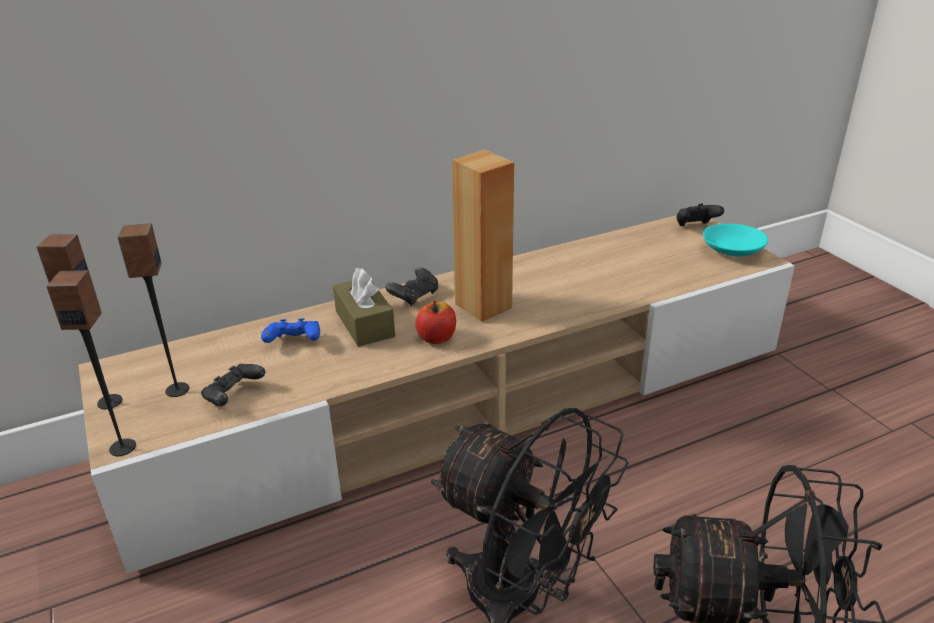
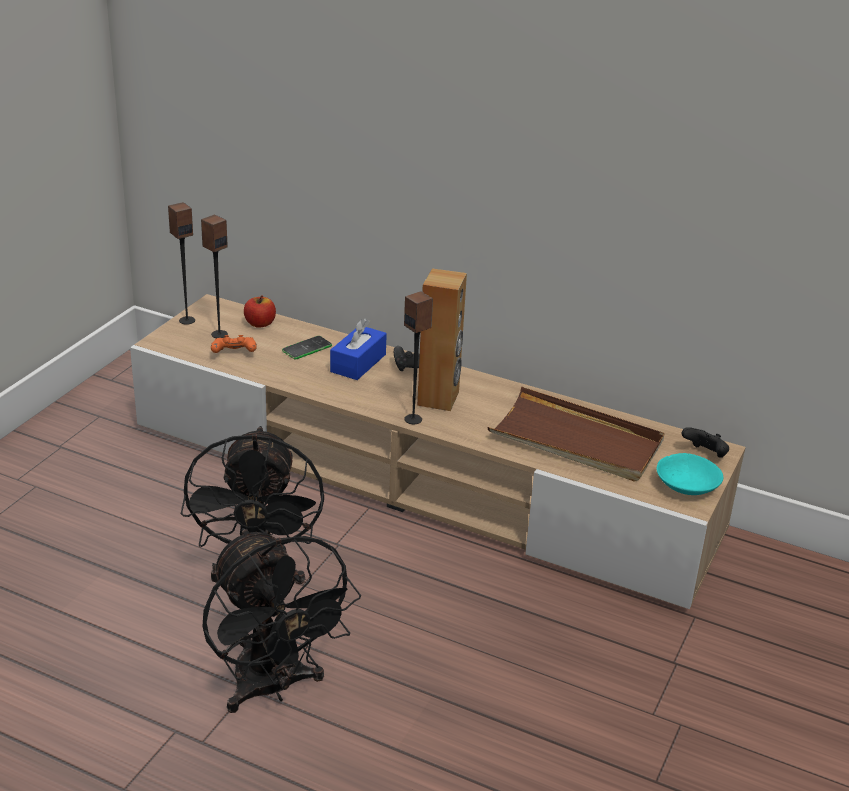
camera: 50 degrees right, 0 degrees up
speaker [47,270,136,456] -> speaker moved to [404,291,433,424]
black game controller [201,363,265,406] -> orange game controller [211,335,257,353]
blue game controller [261,318,320,343] -> phone [282,336,332,359]
brown tissue box [333,268,395,347] -> blue tissue box [330,318,387,380]
apple [415,301,456,344] -> apple moved to [244,296,276,328]
none -> brown tray [488,387,665,481]

